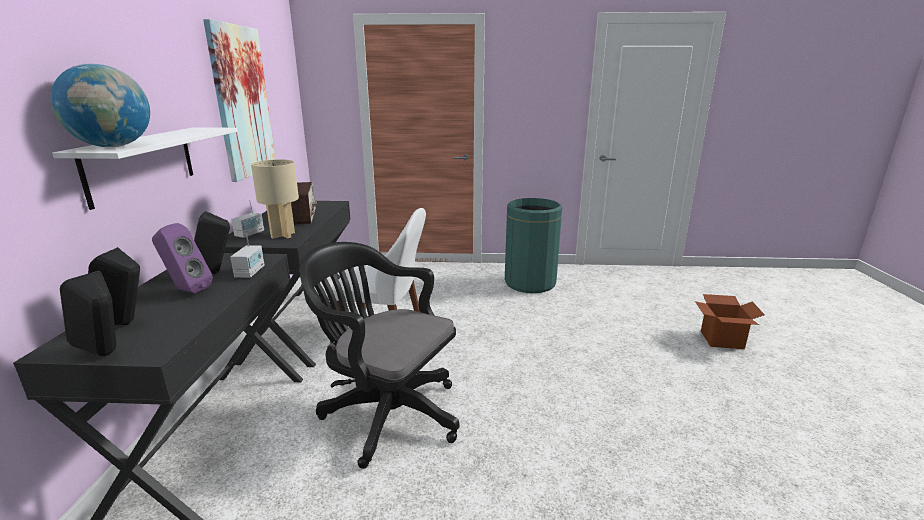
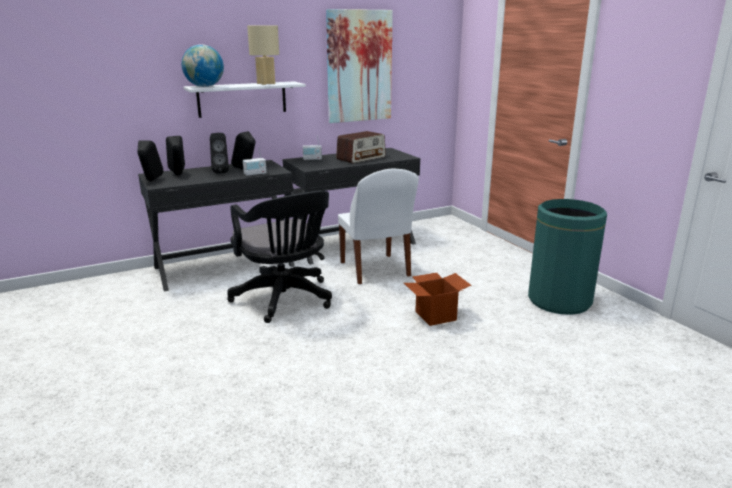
camera: 60 degrees right, 0 degrees up
purple speaker [152,223,213,294] -> black speaker [210,133,229,173]
beige table lamp [251,160,299,239] -> beige table lamp moved to [247,26,279,85]
black office chair [299,242,459,469] -> black office chair turned 150 degrees clockwise [227,191,332,323]
cardboard box [695,294,765,349] -> cardboard box moved to [404,273,472,326]

